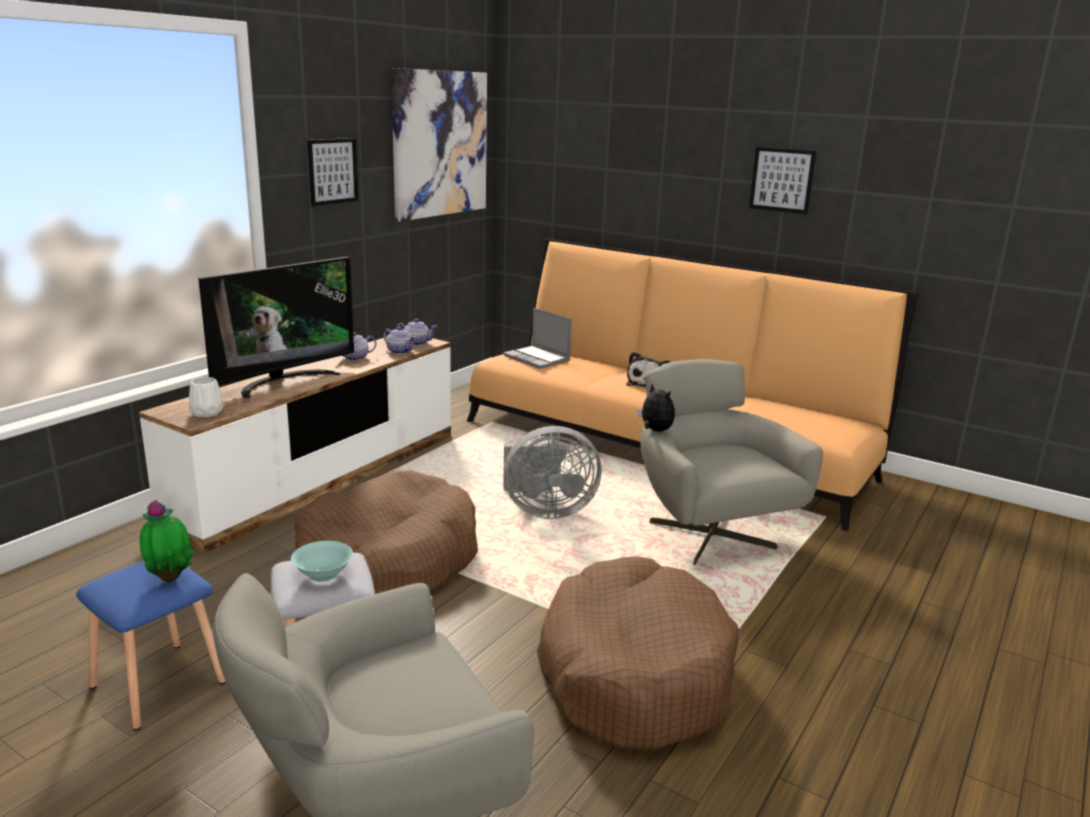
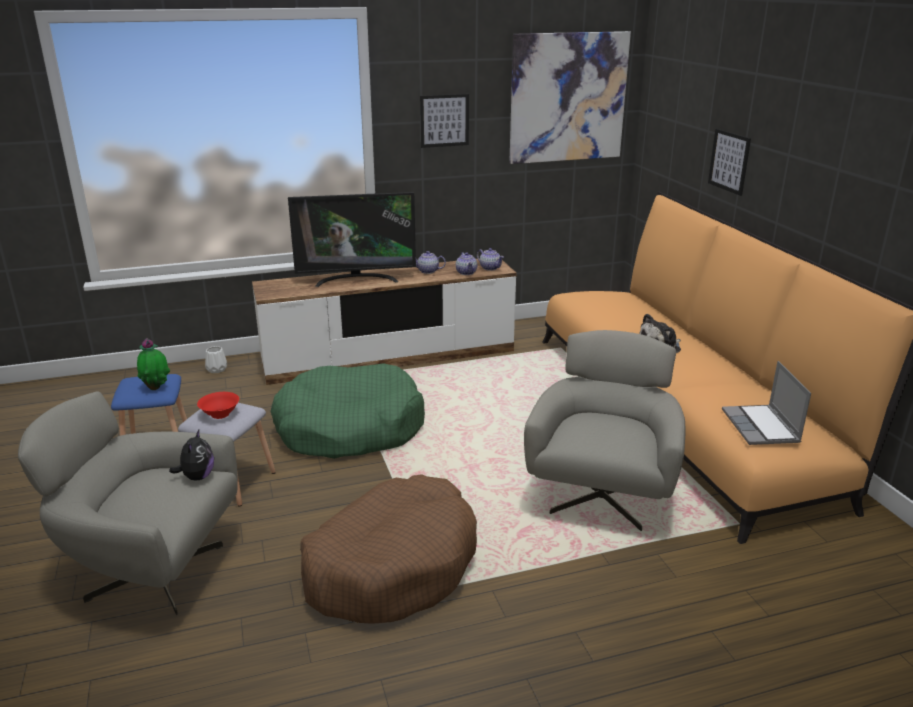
camera: 40 degrees right, 5 degrees up
white vase [189,377,224,418] -> white vase moved to [205,346,227,373]
turquoise bowl [291,541,353,582] -> red bowl [197,392,239,419]
brown dog bed [294,470,478,594] -> green dog bed [271,363,425,459]
laptop [503,308,572,369] -> laptop moved to [722,361,811,445]
grey fan [503,426,601,519] -> none
plush toy [636,384,675,432] -> plush toy moved to [169,430,214,480]
picture [749,147,816,214] -> picture moved to [708,129,751,196]

